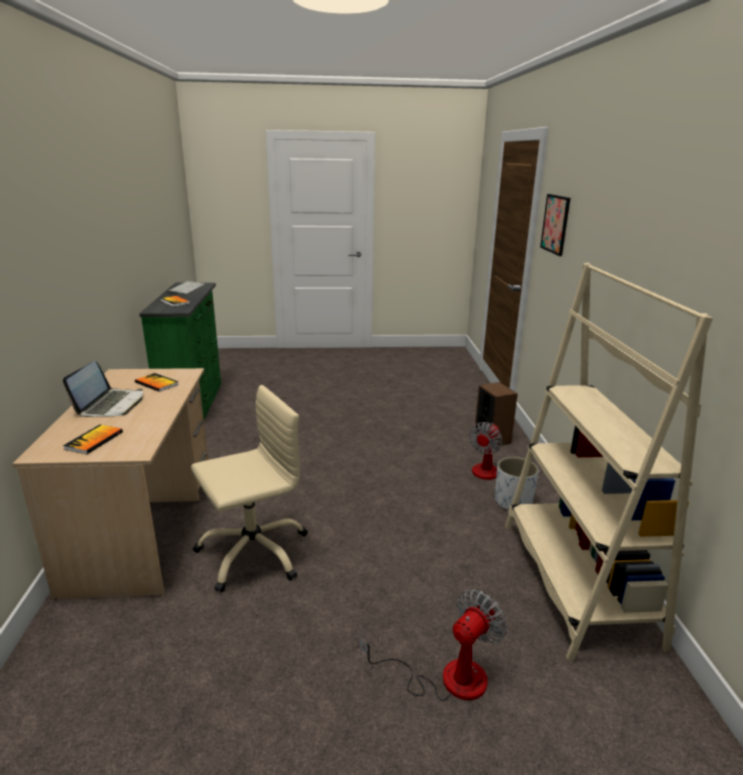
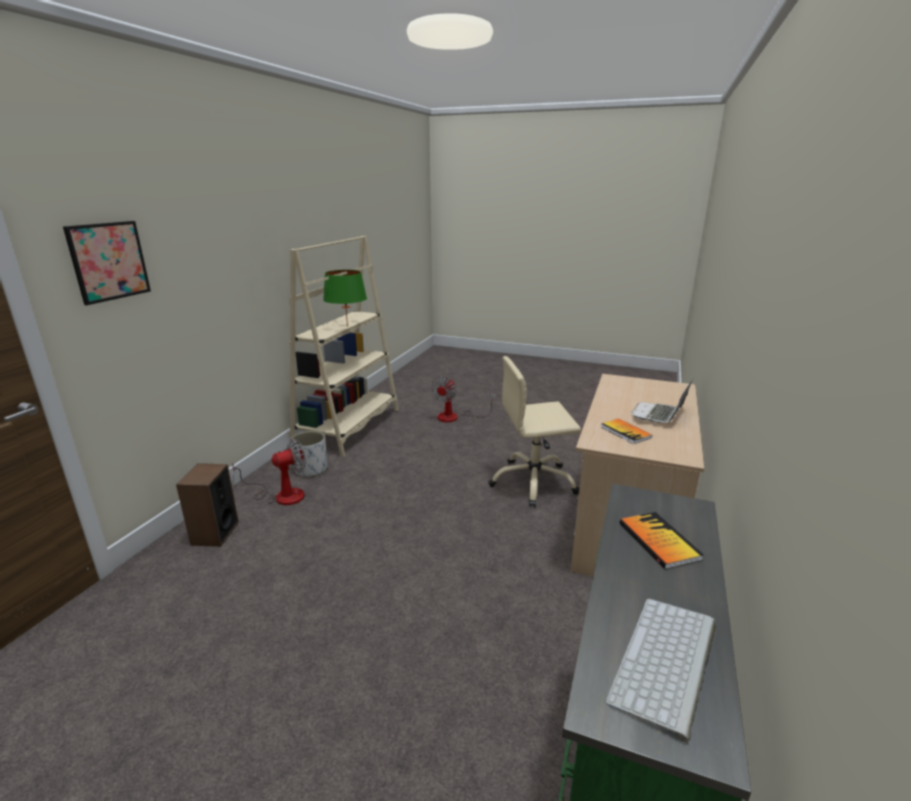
camera: 155 degrees left, 0 degrees up
book [63,425,123,454] -> none
fan [358,589,507,701] -> fan turned 45 degrees counterclockwise [432,377,496,422]
none -> green table lamp [323,270,367,327]

